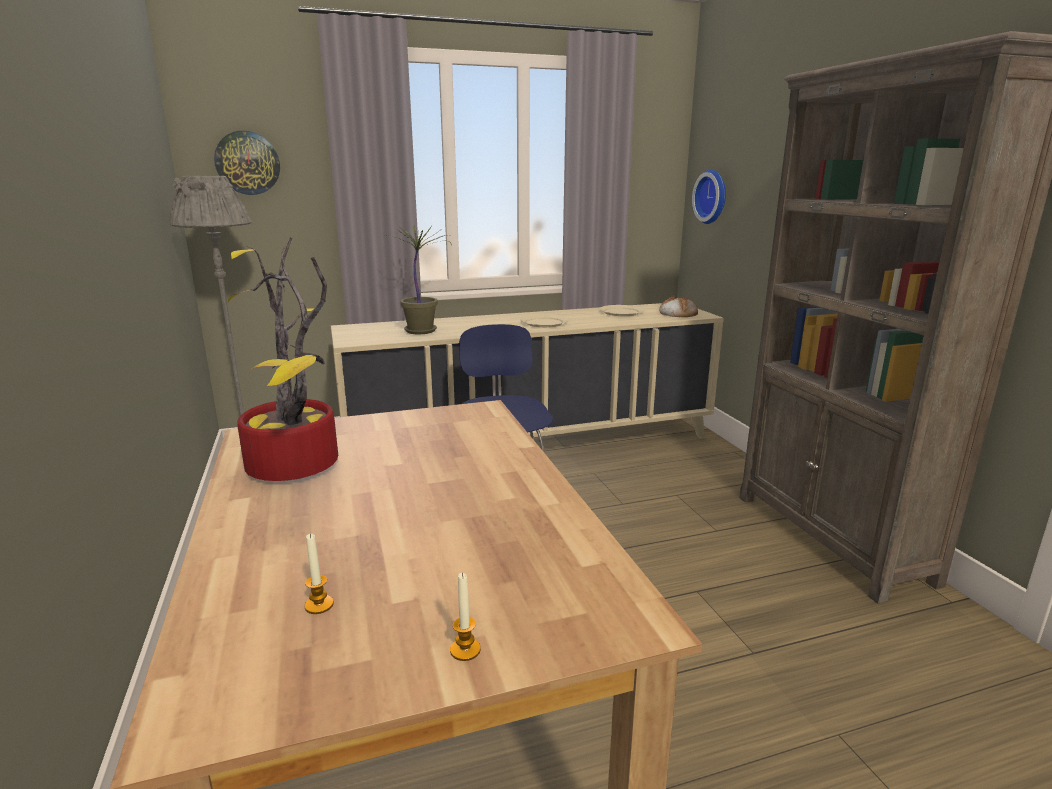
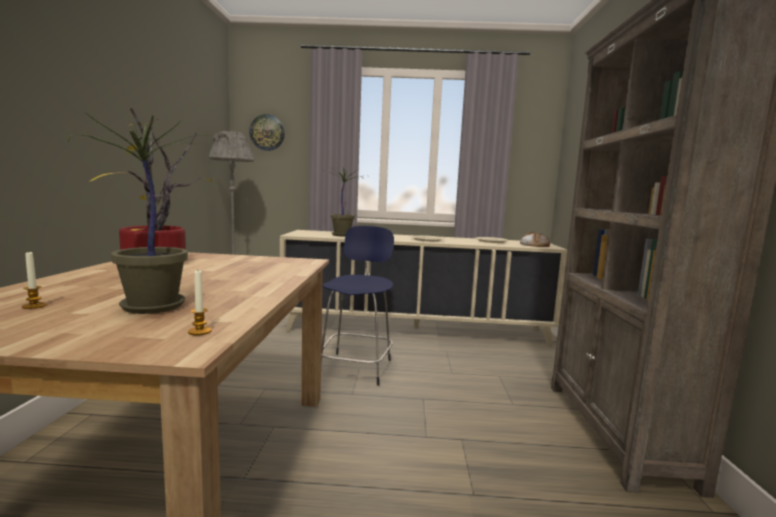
camera: 20 degrees right, 10 degrees down
candle [450,572,481,661] -> candle moved to [188,270,212,336]
wall clock [692,170,726,224] -> none
none -> potted plant [67,113,207,314]

